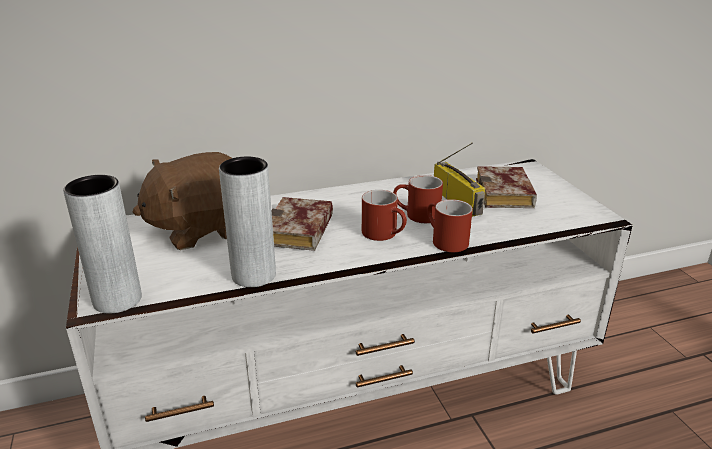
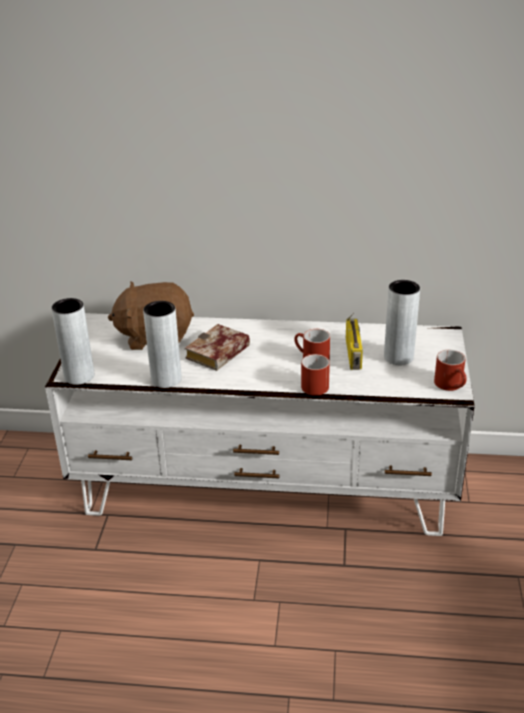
camera: 25 degrees right, 5 degrees up
red mug [362,190,407,241] -> red mug moved to [434,350,467,391]
book [476,166,537,208] -> grey vase [384,280,420,365]

